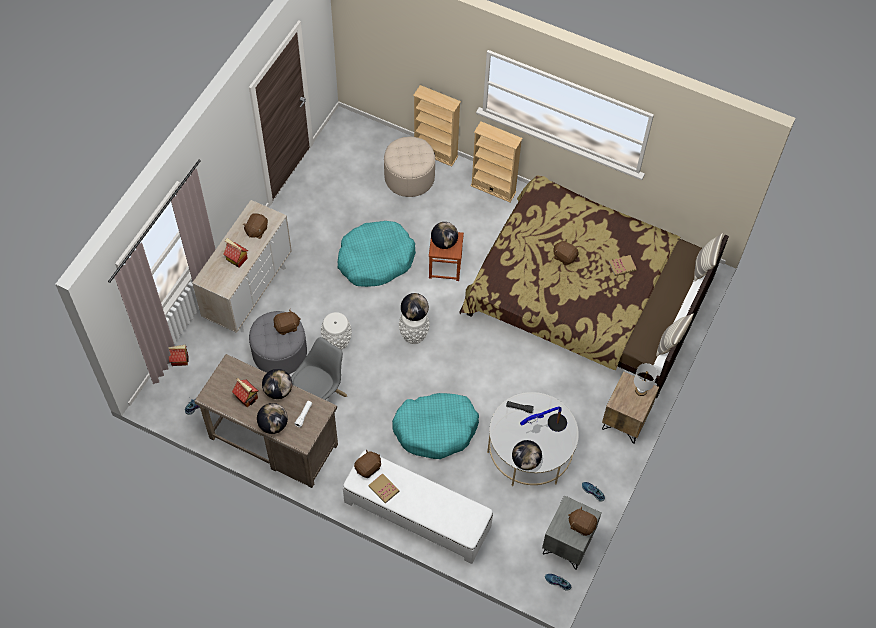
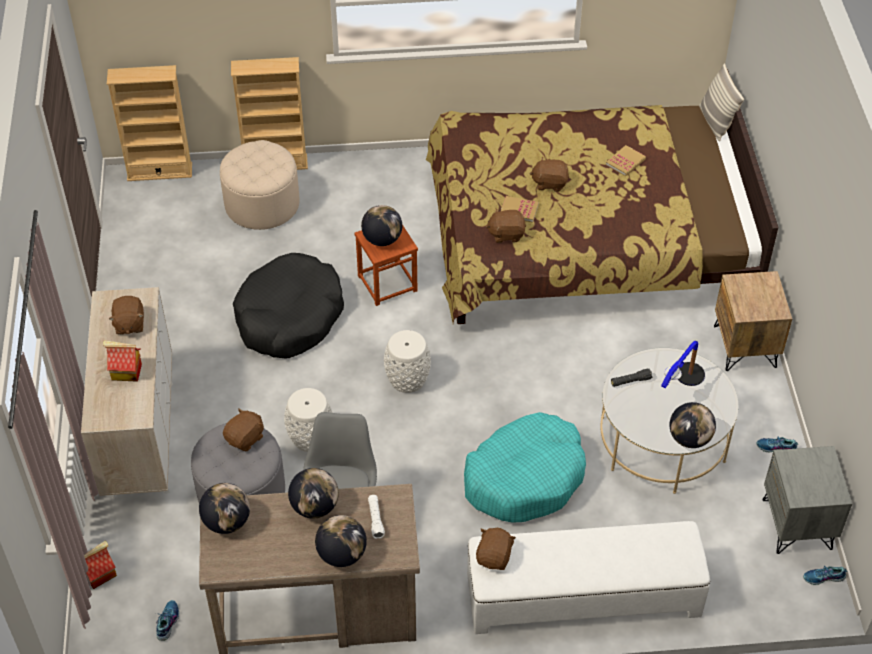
camera: 30 degrees left, 10 degrees down
toy house [232,378,258,407] -> none
turquoise dog bed [337,221,416,287] -> black dog bed [233,253,344,358]
book [368,473,400,503] -> book moved to [501,196,539,223]
globe [401,293,429,321] -> globe moved to [199,483,250,534]
beige bookcase [471,121,523,202] -> beige bookcase moved to [107,65,192,181]
brown plush toy [568,506,597,536] -> brown plush toy moved to [485,208,526,243]
white table lamp [634,363,657,396] -> none
pillow [656,313,694,356] -> none

